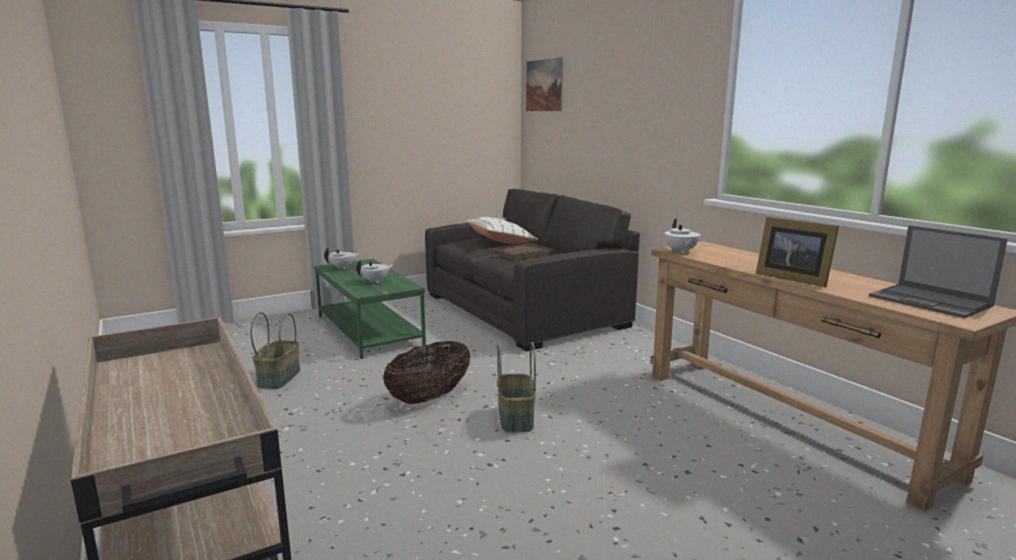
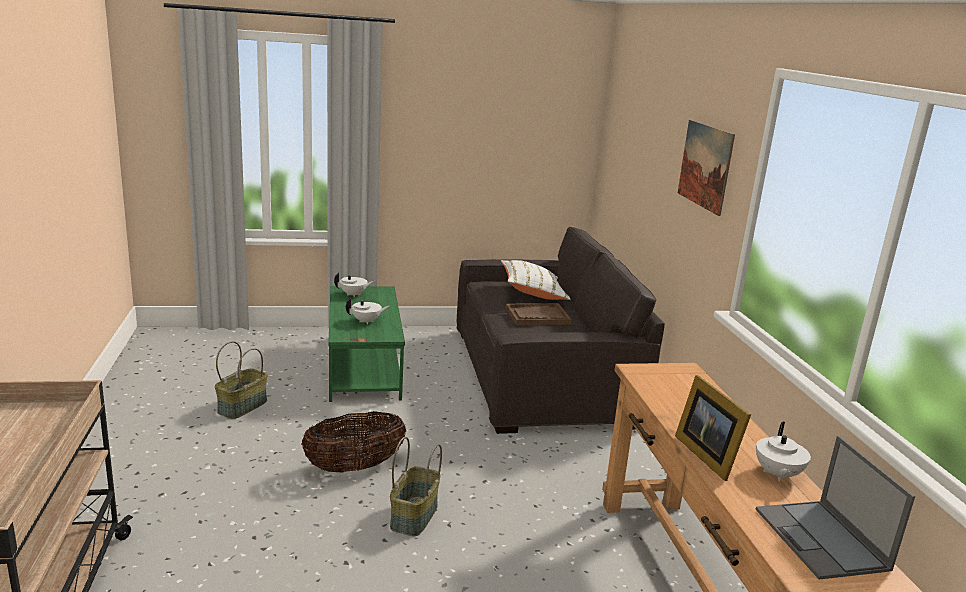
camera: 20 degrees right, 5 degrees up
picture [526,57,563,111] -> picture moved to [678,120,735,216]
white teapot [664,218,700,254] -> white teapot moved to [756,421,811,482]

